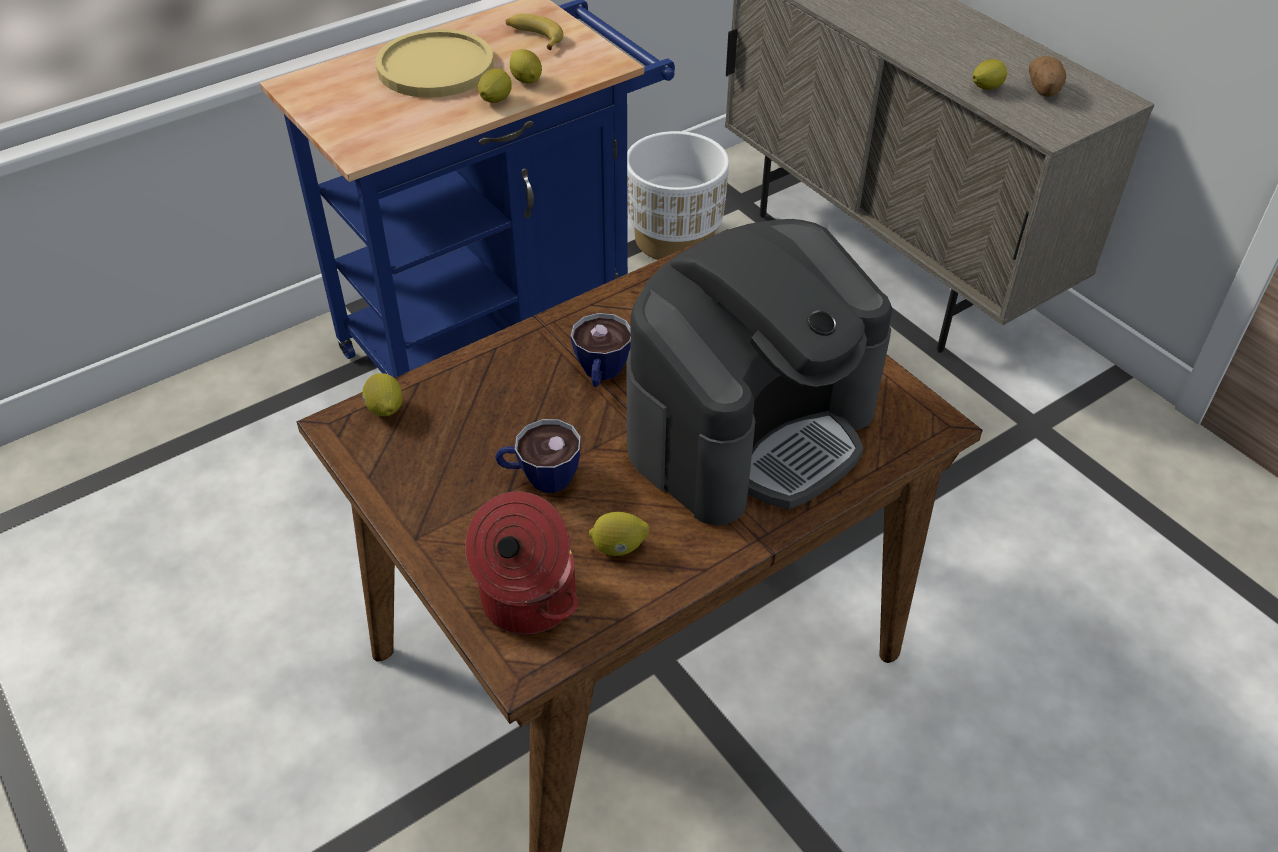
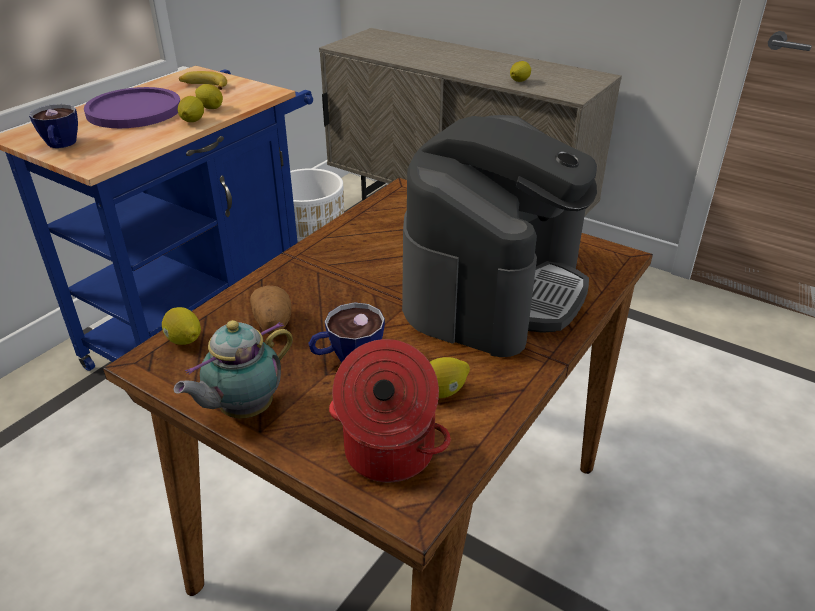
camera: 20 degrees left, 10 degrees down
yellow plate [376,29,494,98] -> purple plate [84,87,180,128]
cup [571,313,630,387] -> cup moved to [29,104,78,148]
potato [1029,56,1066,97] -> potato moved to [250,285,291,334]
none -> teapot [174,320,293,418]

